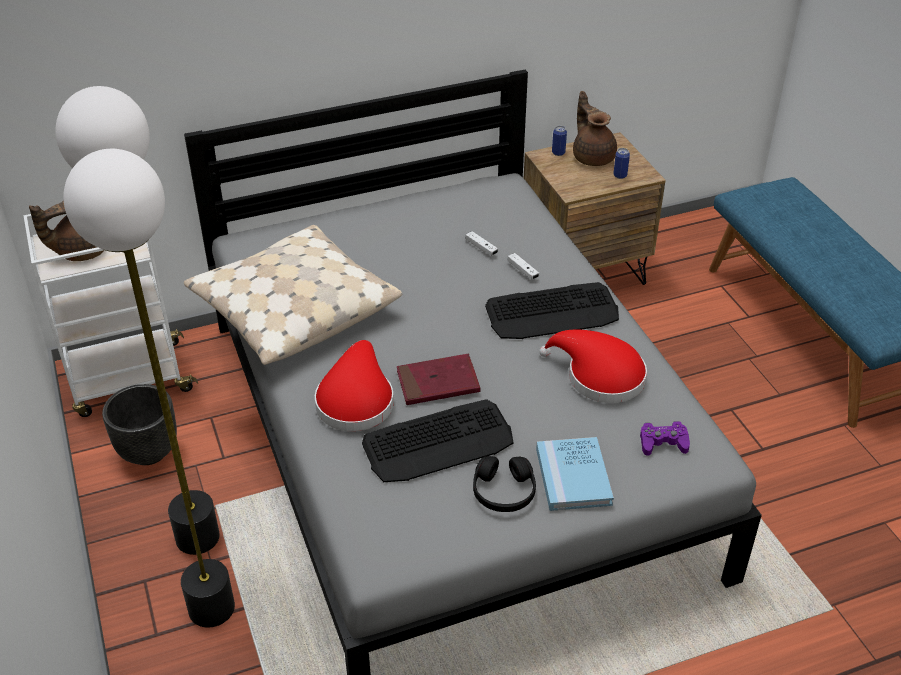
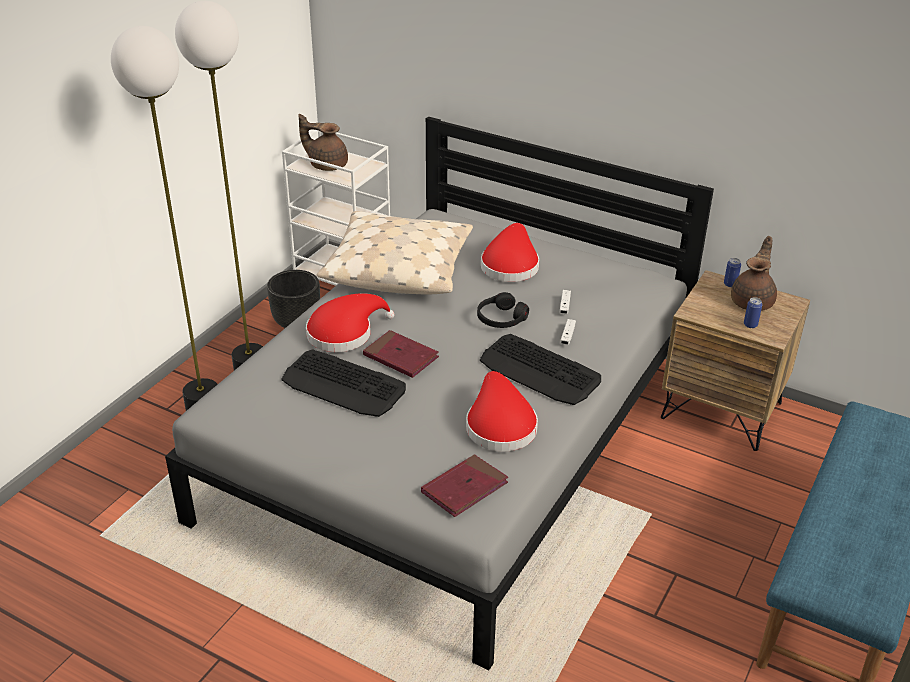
camera: 50 degrees right, 5 degrees down
black headphones [473,456,536,512] -> black headphones moved to [477,292,529,328]
blue book [536,437,614,511] -> none
purple game controller [640,421,690,456] -> red book [421,454,508,517]
none -> red hat [481,223,539,282]

